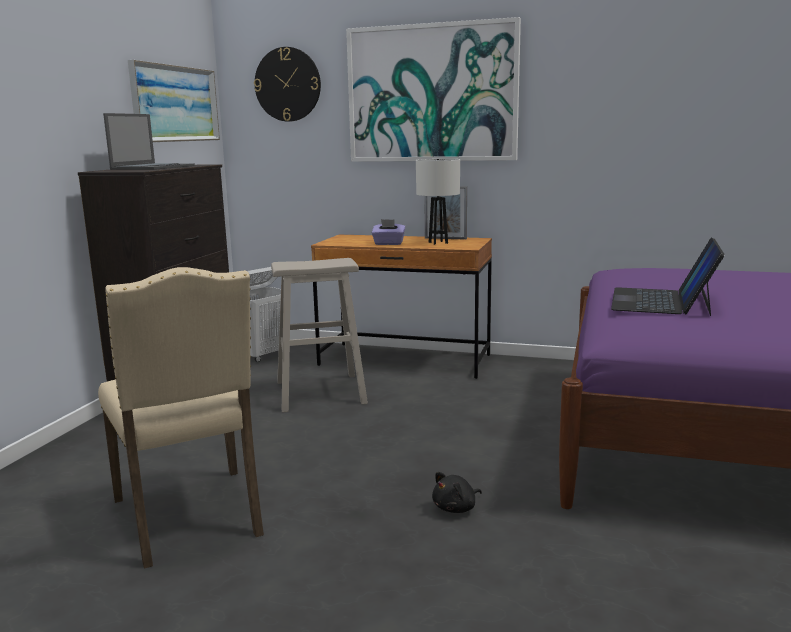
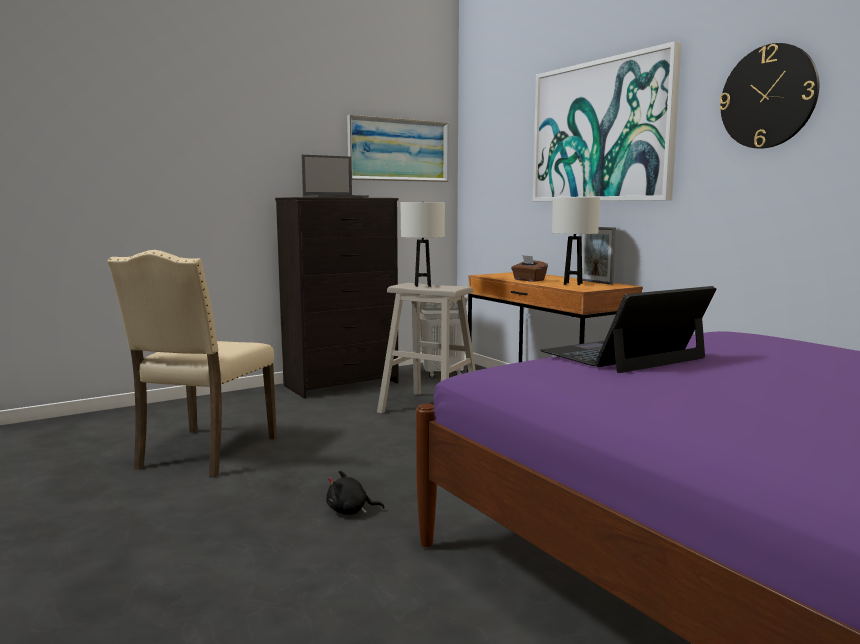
camera: 40 degrees right, 5 degrees down
wall clock [254,47,321,122] -> wall clock moved to [719,43,819,149]
purple tissue box [372,219,406,245] -> brown tissue box [511,255,548,282]
none -> white table lamp [401,202,445,287]

